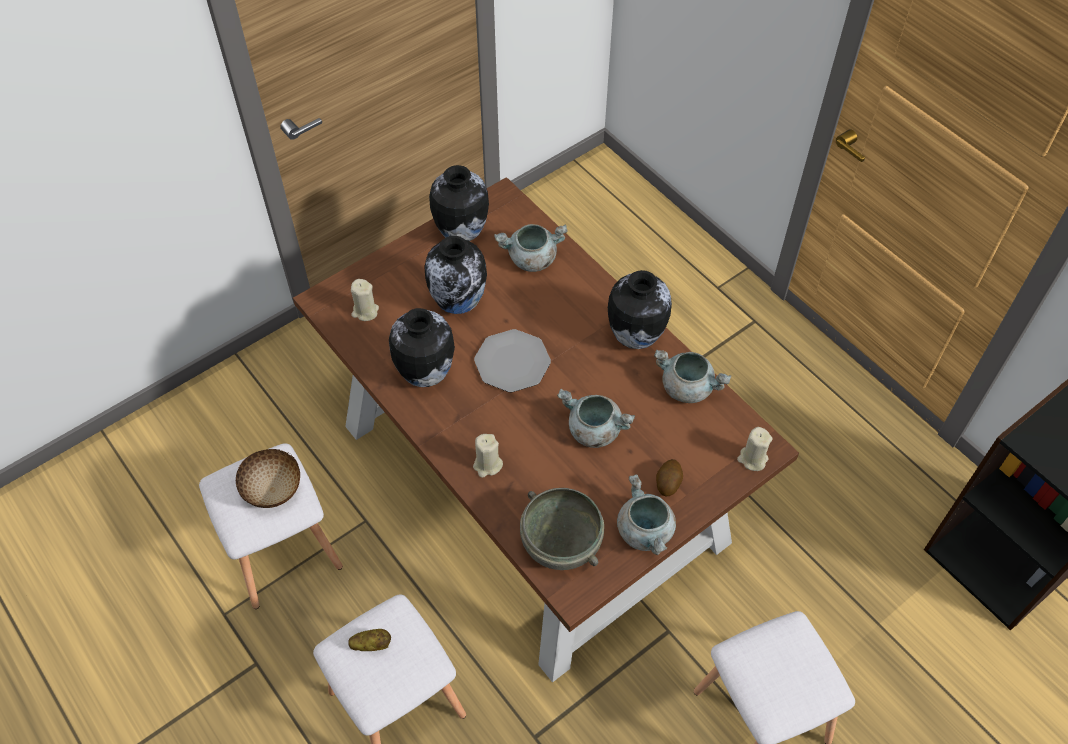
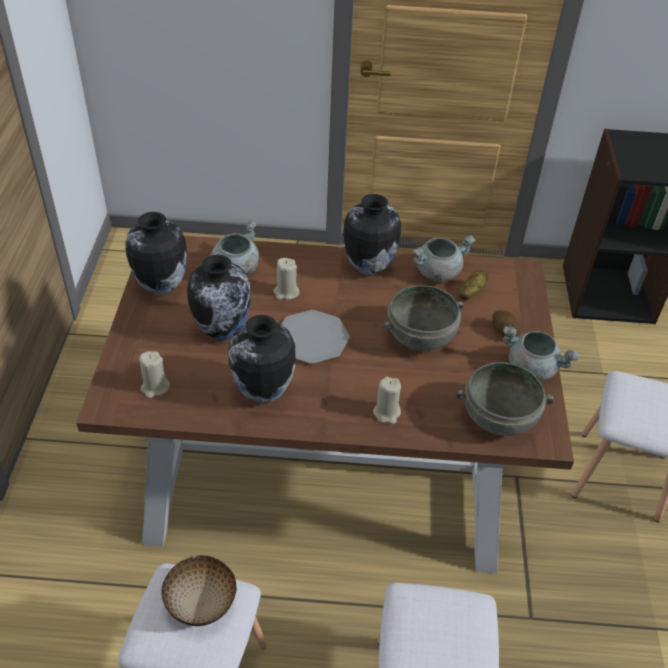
camera: 50 degrees left, 10 degrees down
potato [348,629,391,651] -> potato moved to [459,270,489,300]
grey cooking pot [557,389,635,448] -> grey bowl [383,285,464,352]
beige candle [737,427,773,471] -> beige candle moved to [274,258,300,300]

